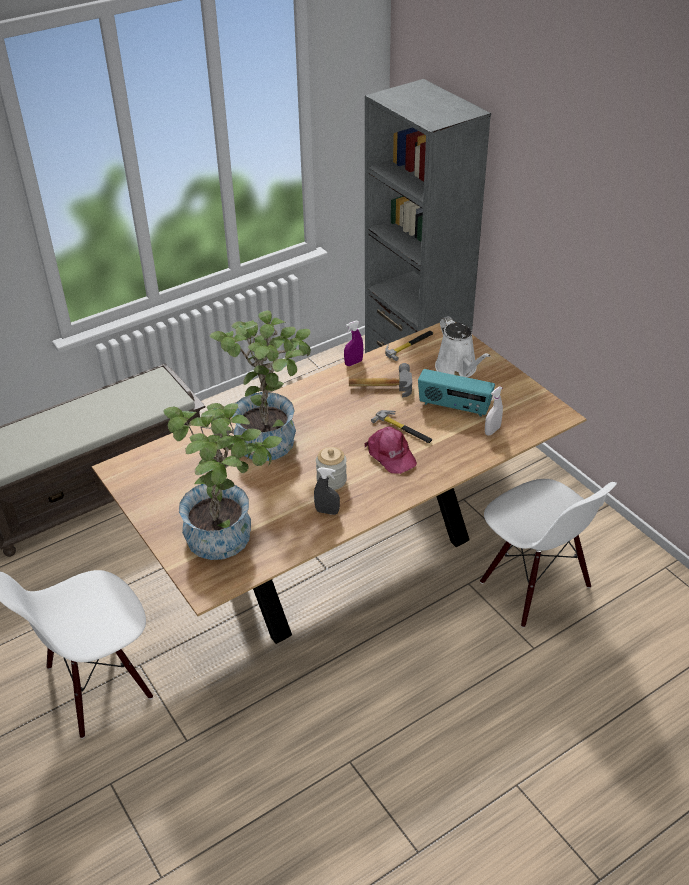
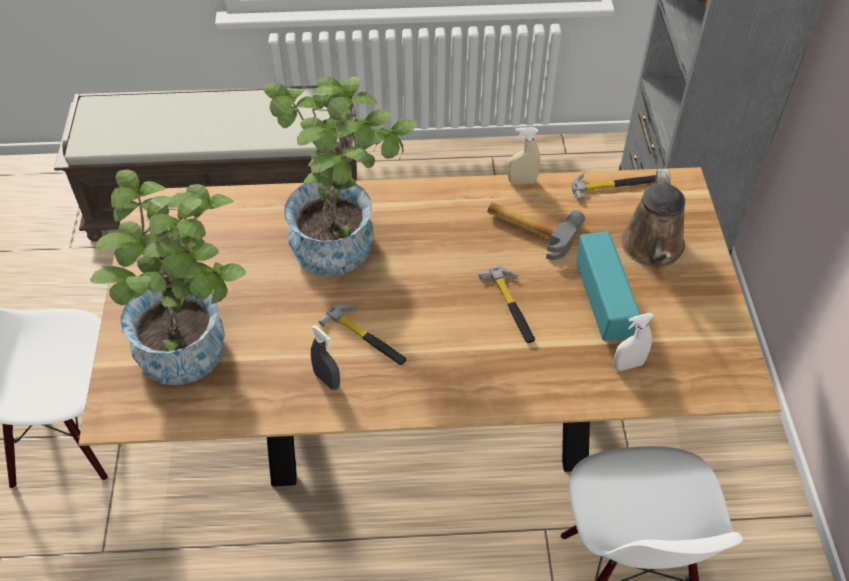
camera: 30 degrees right, 10 degrees up
jar [316,447,347,490] -> hammer [319,305,407,365]
purple spray bottle [344,321,363,366] -> beige spray bottle [508,127,540,184]
pink cap [364,426,417,474] -> none
radio [418,369,495,417] -> radio turned 150 degrees counterclockwise [577,232,640,341]
white watering can [435,316,490,377] -> brown watering can [621,169,685,267]

